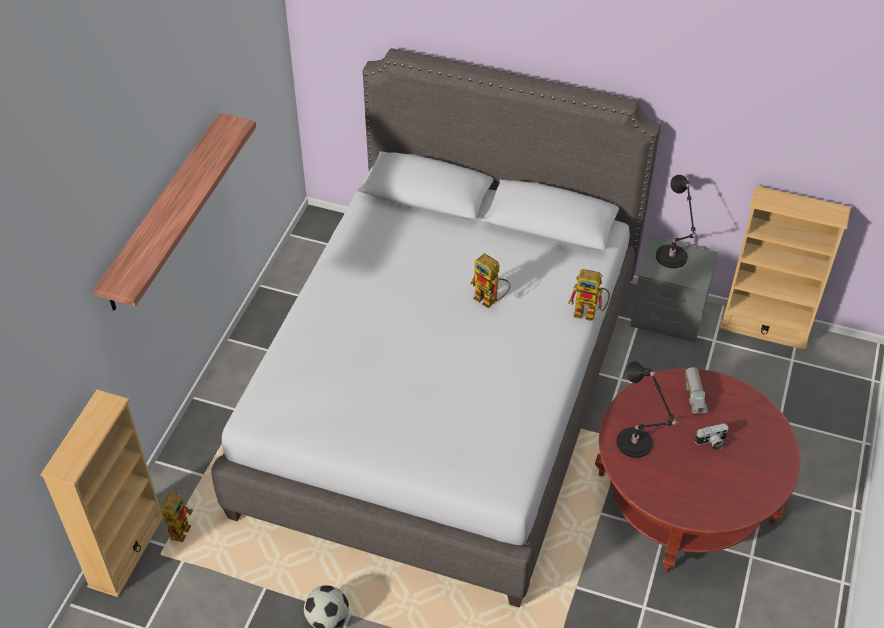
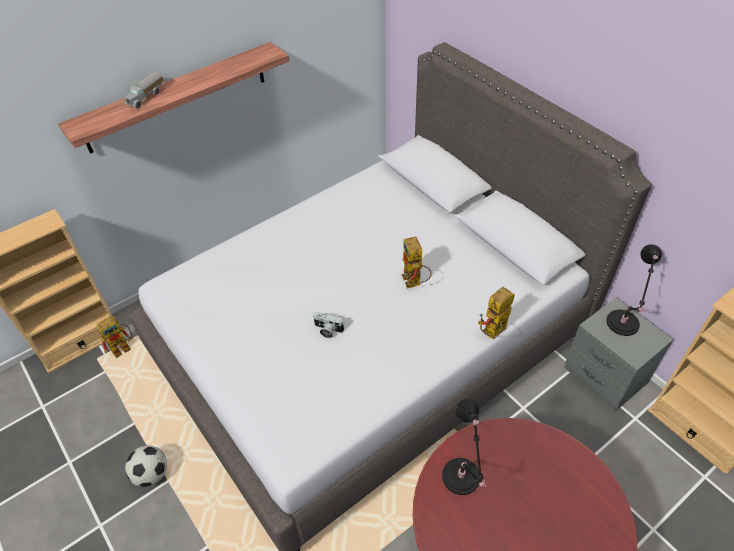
camera: 35 degrees right, 0 degrees up
toy robot [568,269,610,321] -> toy robot turned 90 degrees clockwise [478,287,515,340]
toy truck [685,367,708,414] -> toy truck moved to [124,71,164,108]
camera [695,423,728,450] -> camera moved to [313,312,344,338]

